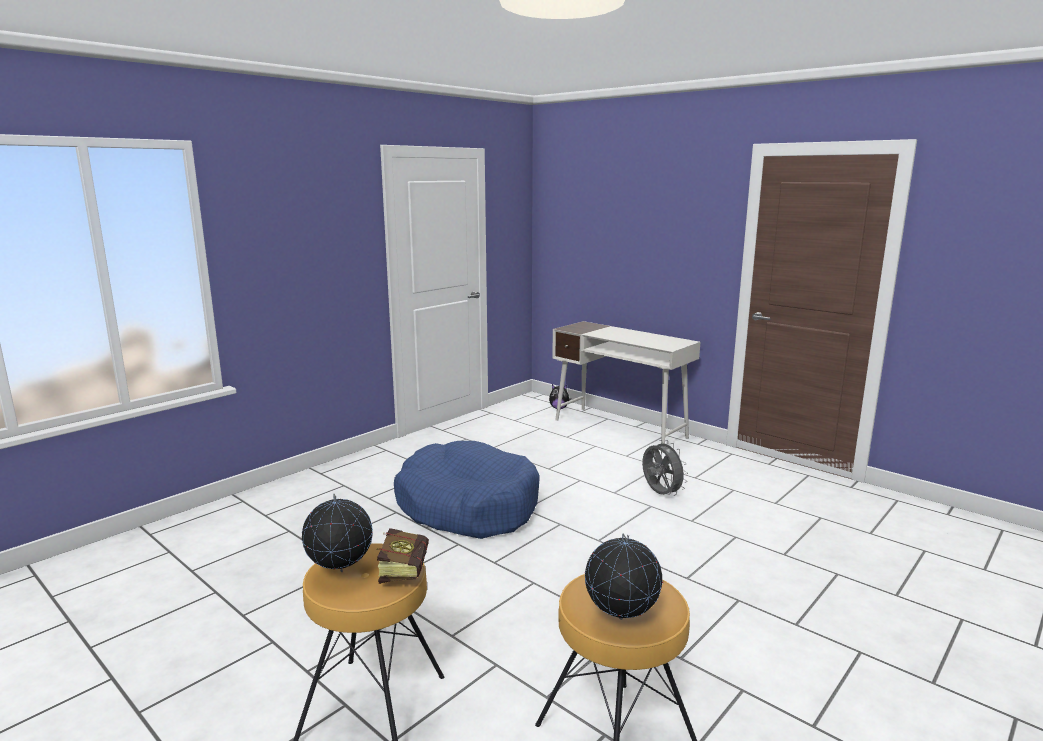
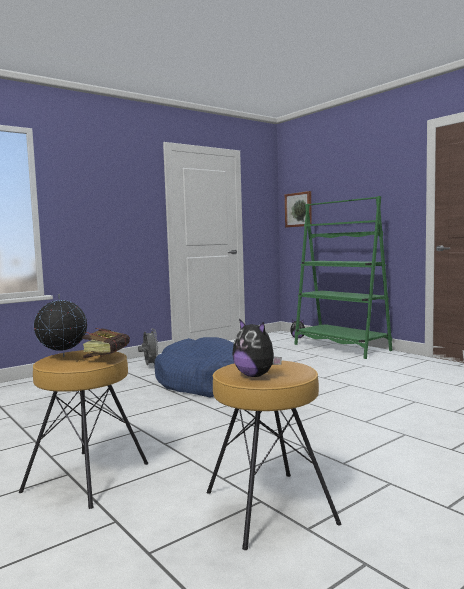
camera: 10 degrees right, 10 degrees down
white desk [552,321,700,453] -> green bookcase [294,196,392,359]
globe [585,534,663,620] -> plush toy [232,319,282,377]
grey fan [642,440,688,496] -> grey fan moved to [138,328,159,366]
none -> picture [285,191,312,227]

